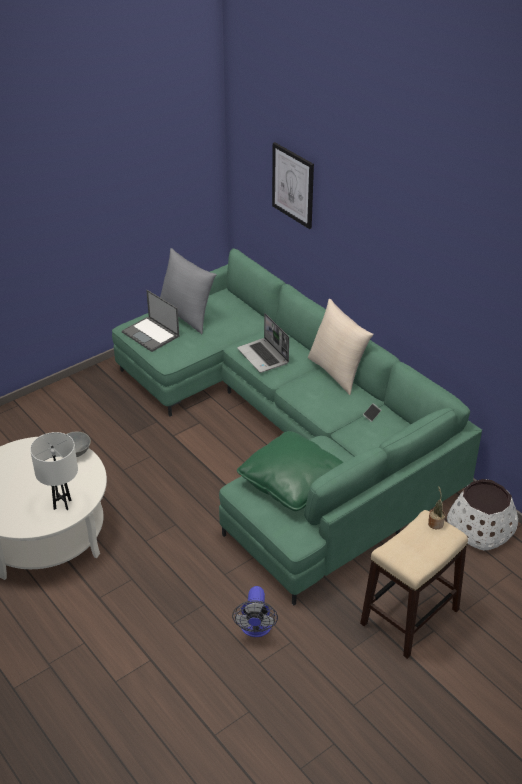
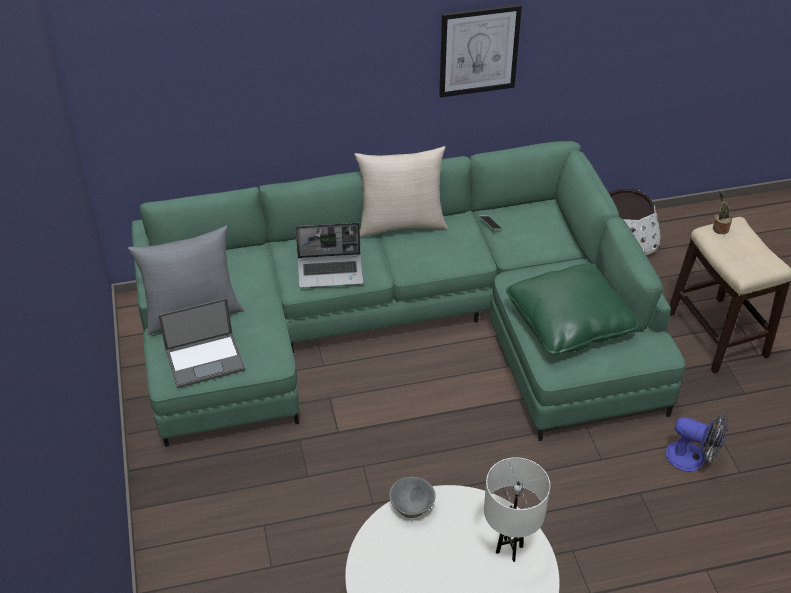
camera: 65 degrees left, 5 degrees up
picture [272,142,314,229] -> picture moved to [439,4,522,98]

